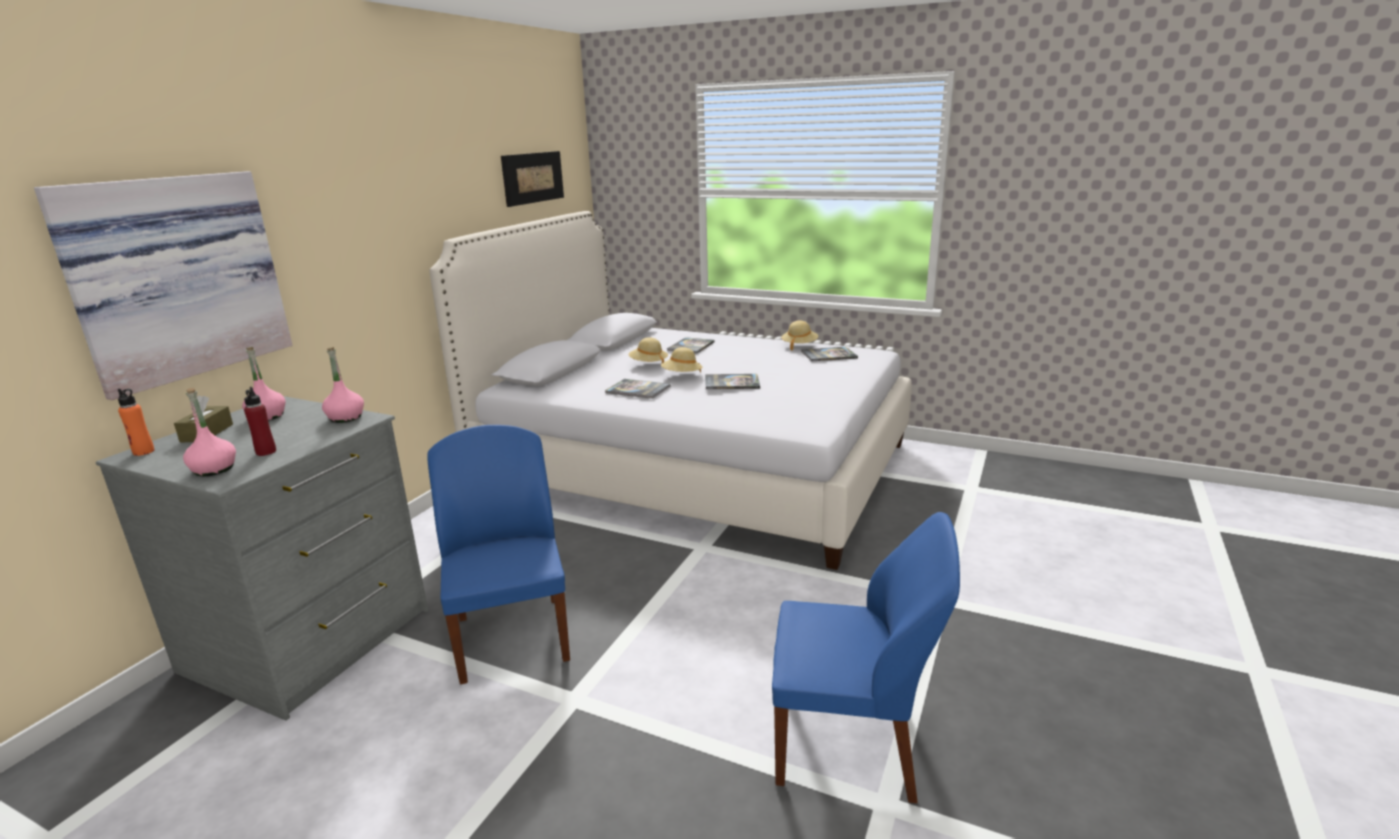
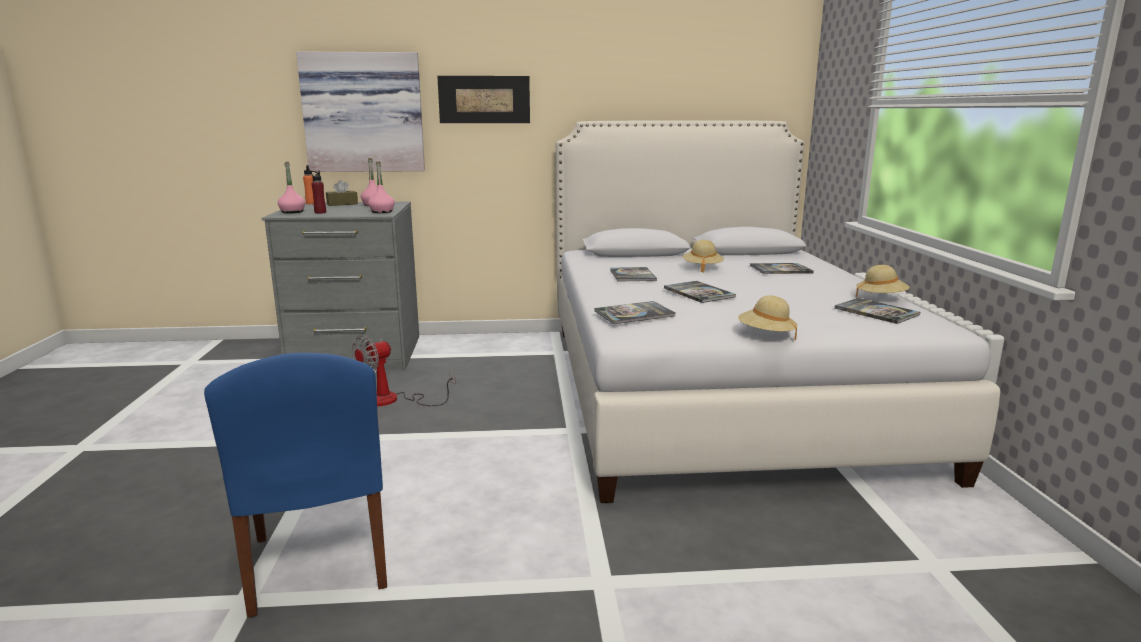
camera: 60 degrees right, 5 degrees down
blue chair [427,425,570,685] -> fan [352,335,455,406]
picture [501,151,564,207] -> picture moved to [437,76,530,123]
beige hat [661,347,702,373] -> beige hat moved to [738,295,797,340]
none -> book [594,301,675,324]

